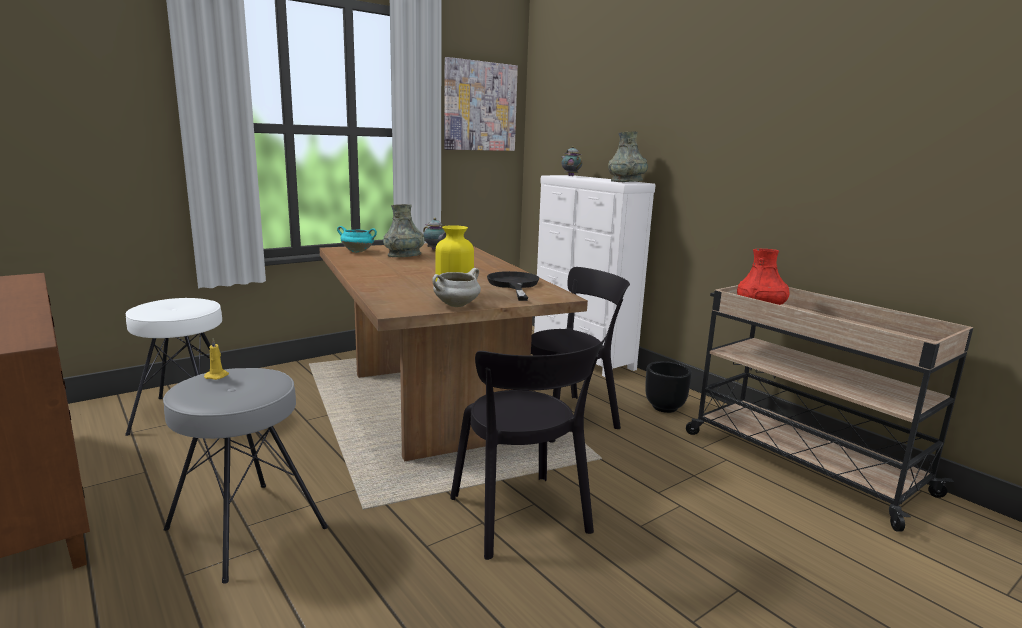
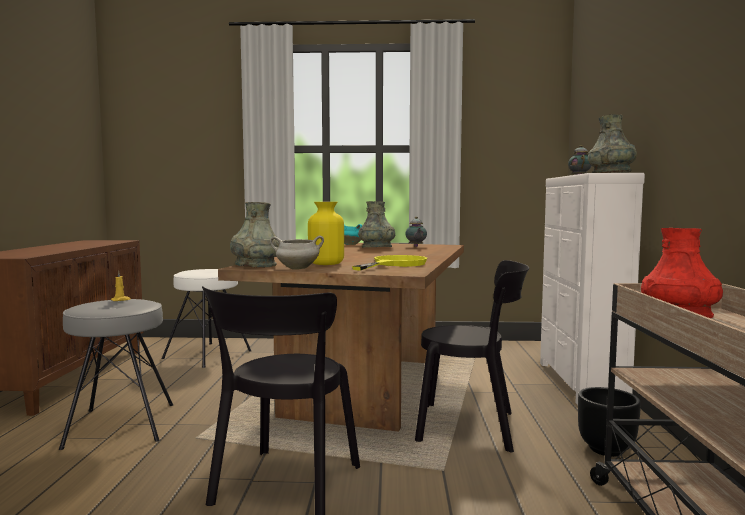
camera: 40 degrees right, 10 degrees down
picture [444,57,518,151] -> none
black frying pan [487,271,539,301] -> yellow frying pan [352,255,427,271]
none -> grey vase [230,202,279,267]

